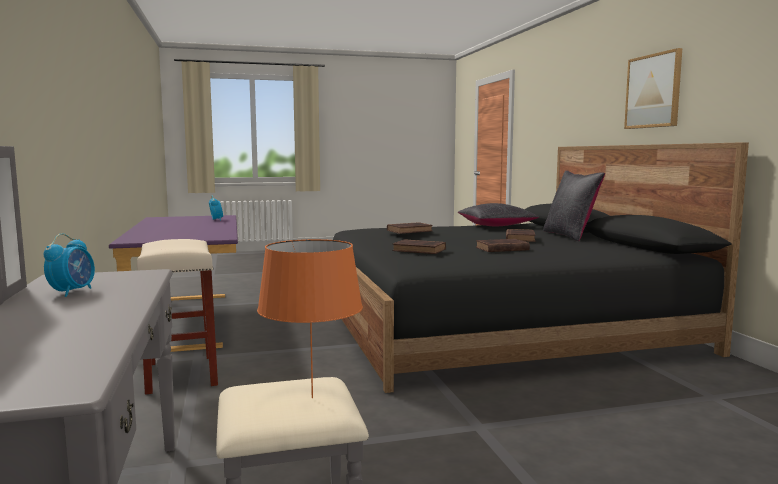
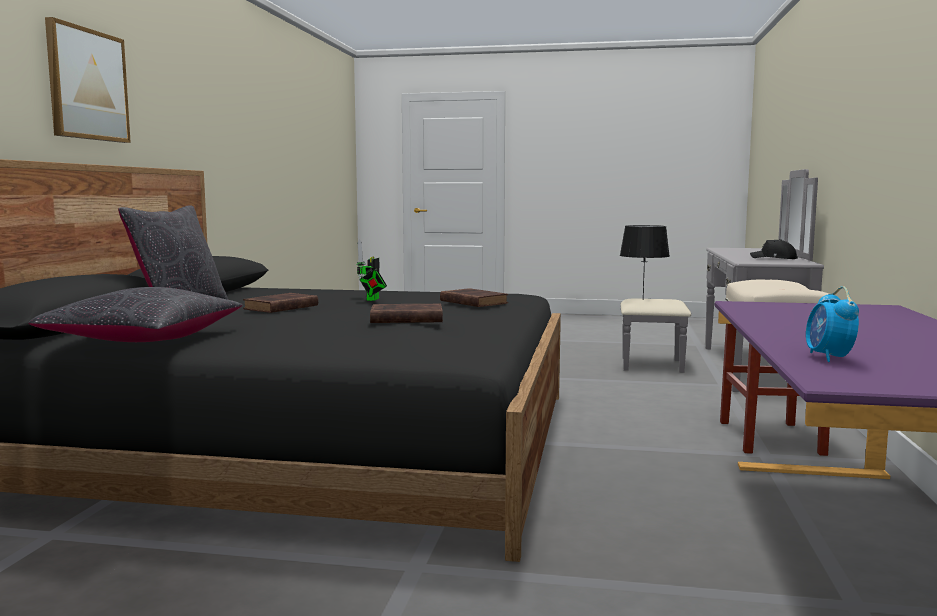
camera: 155 degrees left, 0 degrees up
alarm clock [44,233,95,297] -> black cap [750,239,798,259]
orange table lamp [257,239,363,398] -> black table lamp [620,225,670,297]
brown book [476,239,530,252] -> toy robot [356,239,387,301]

